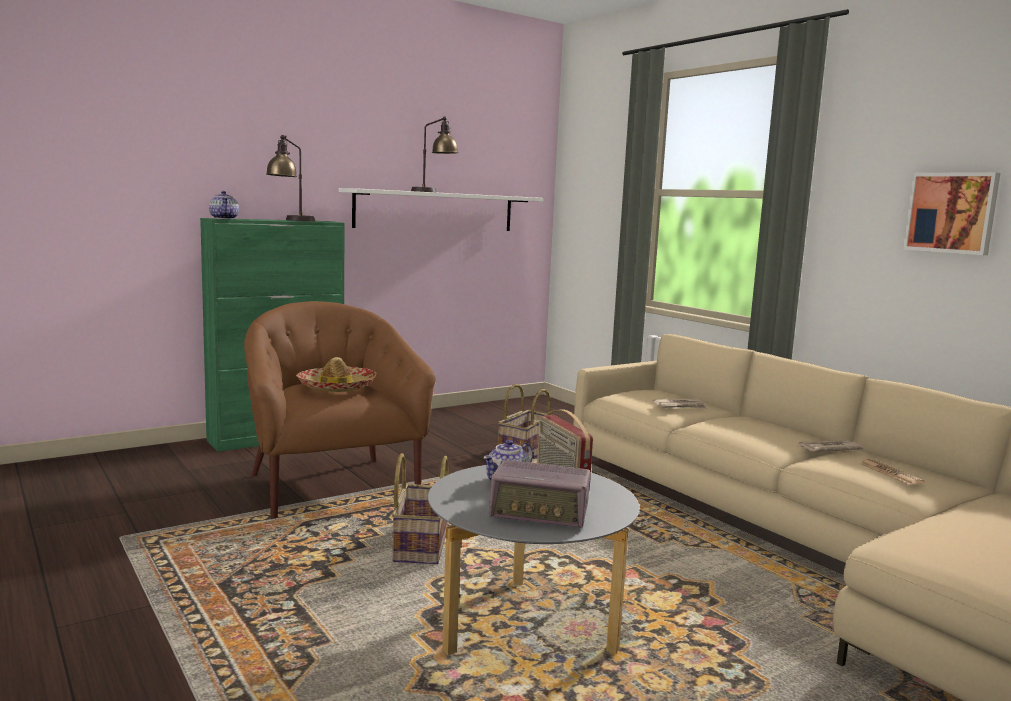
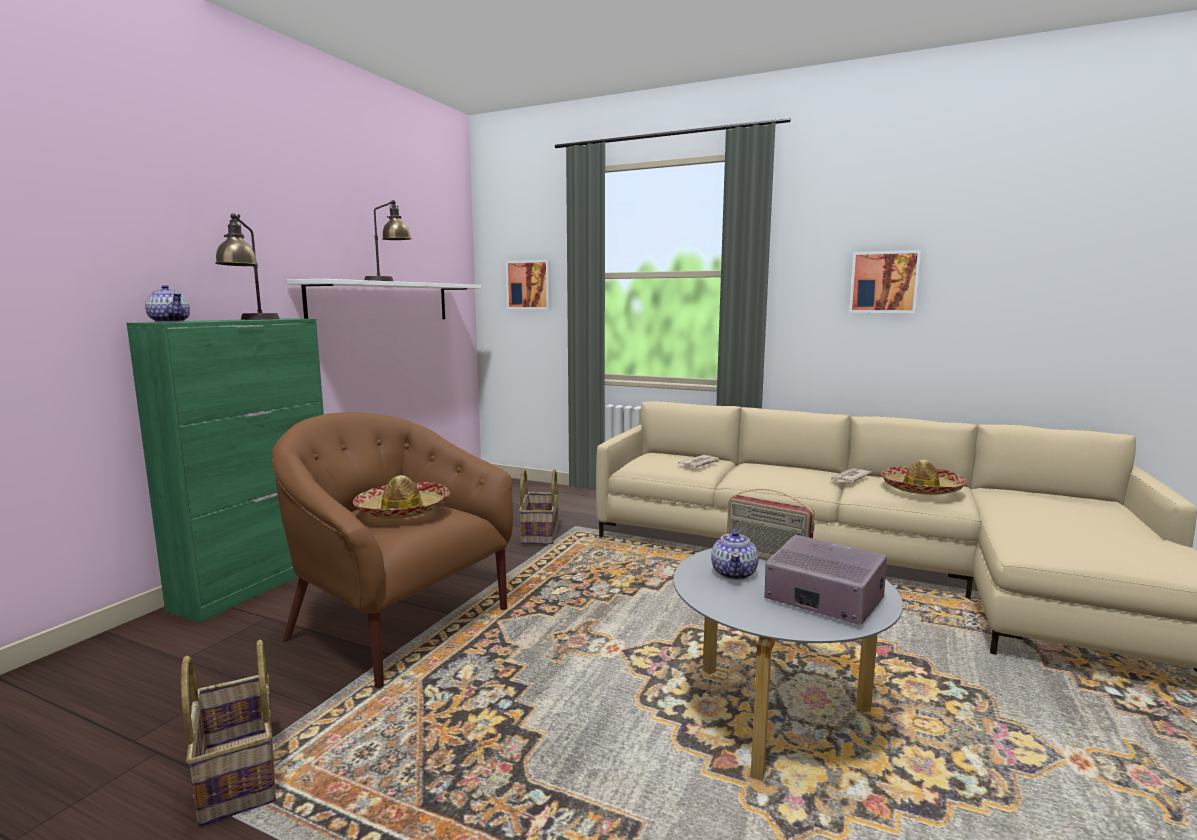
camera: 30 degrees left, 0 degrees up
basket [392,453,448,564] -> basket moved to [181,640,276,827]
radio [489,460,591,528] -> radio turned 120 degrees counterclockwise [764,535,887,625]
newspaper [859,459,925,485] -> hat [881,459,967,495]
none -> picture [506,260,551,309]

